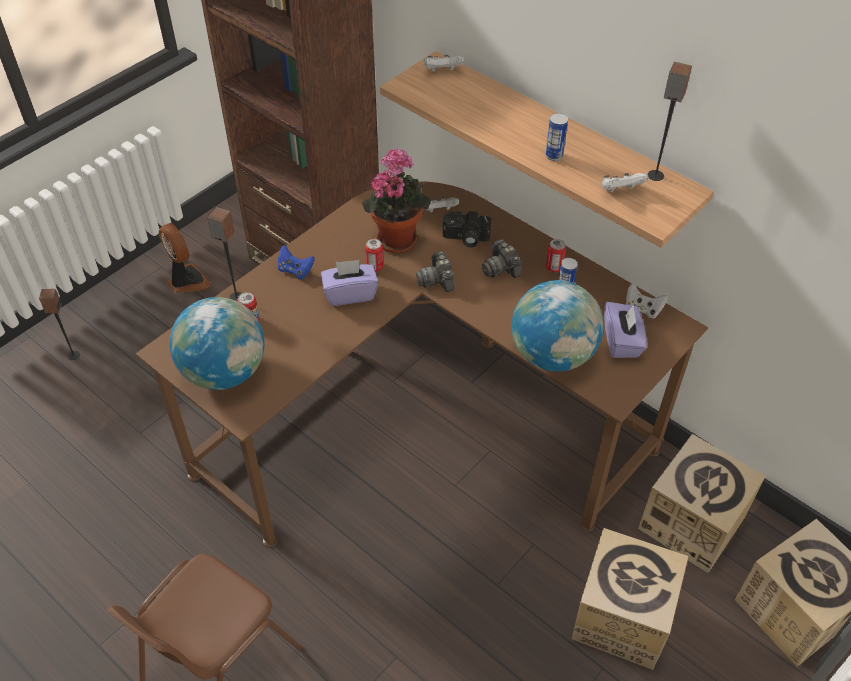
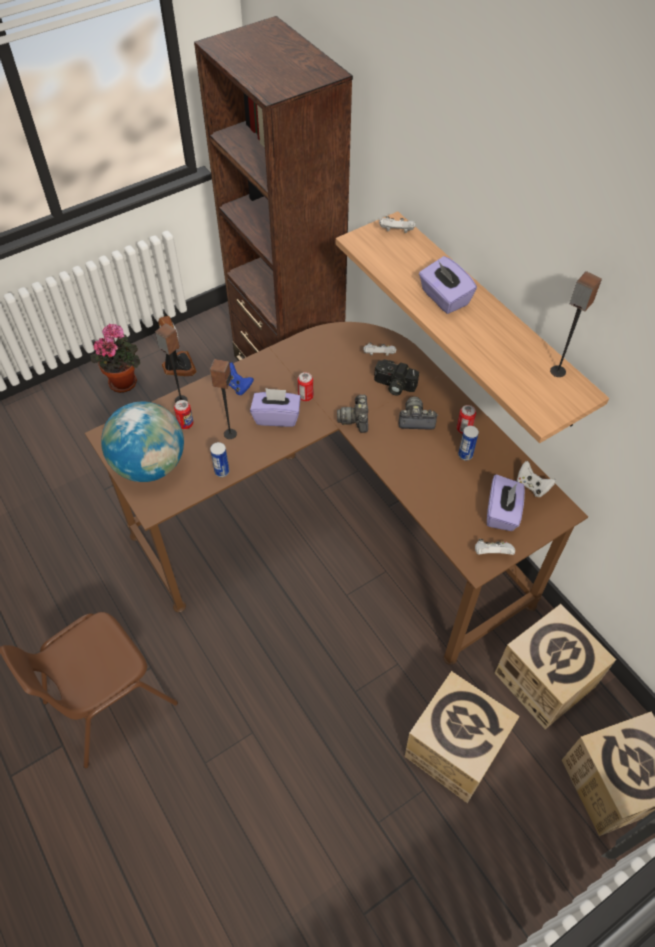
camera: 15 degrees right, 5 degrees up
speaker [39,289,80,360] -> speaker moved to [210,359,237,439]
potted plant [362,149,431,253] -> potted plant moved to [91,323,140,393]
camera [482,239,521,278] -> camera turned 105 degrees clockwise [399,396,438,430]
globe [511,280,604,372] -> none
can [545,113,568,161] -> can moved to [210,442,229,477]
white game controller [602,173,648,192] -> white game controller moved to [475,539,515,555]
none -> purple tissue box [419,256,477,314]

